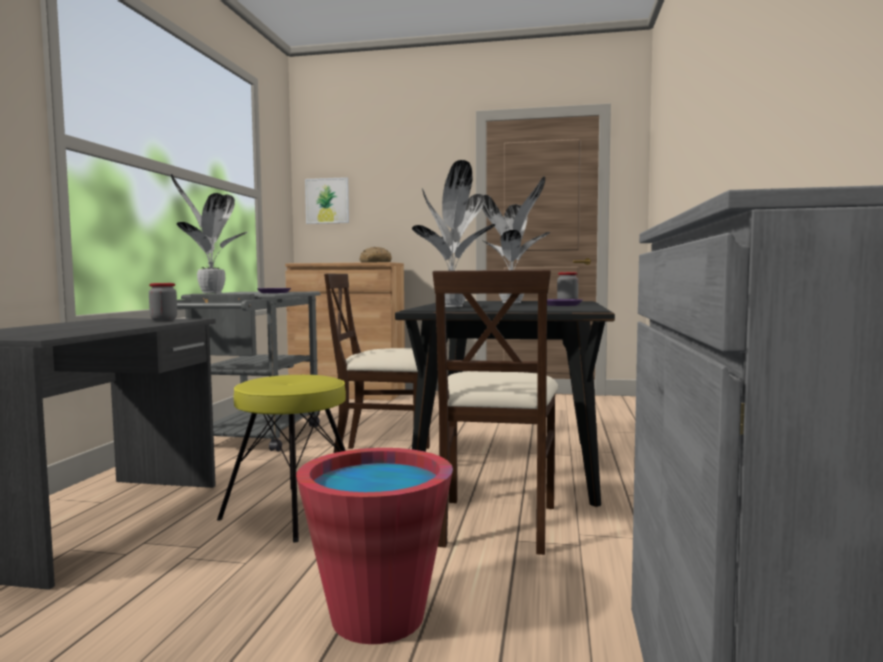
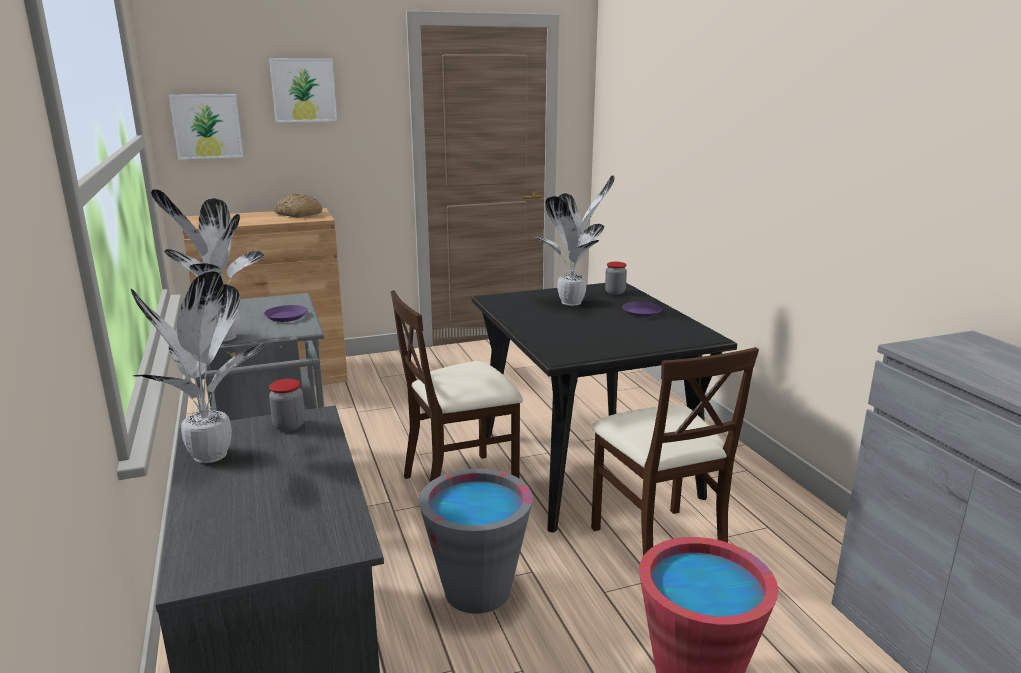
camera: 30 degrees left, 15 degrees up
yellow stool [217,375,346,543] -> grey bucket [419,468,533,614]
potted plant [412,160,495,307] -> potted plant moved to [131,271,266,463]
none -> picture [269,58,337,122]

